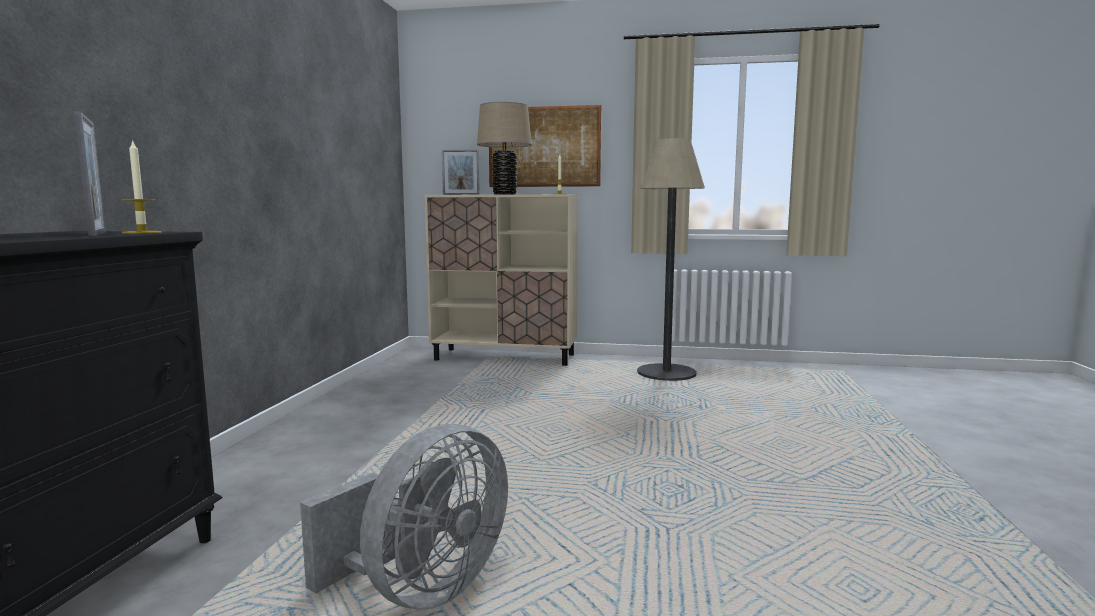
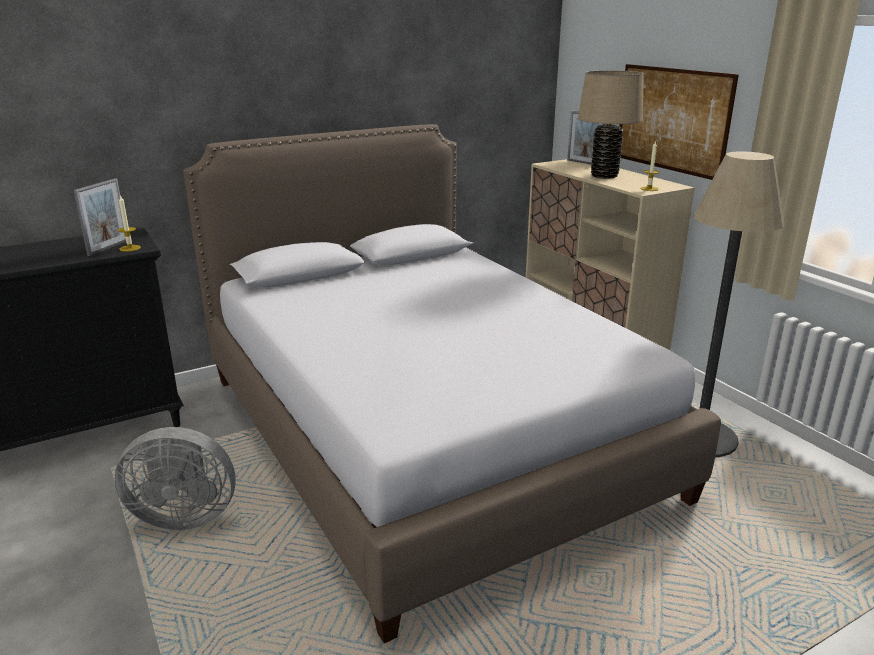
camera: 50 degrees right, 15 degrees up
none -> bed [183,124,721,643]

